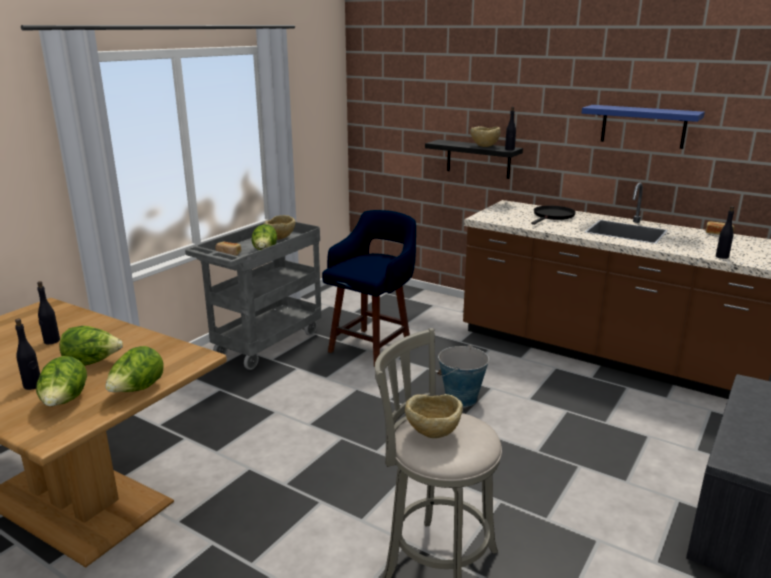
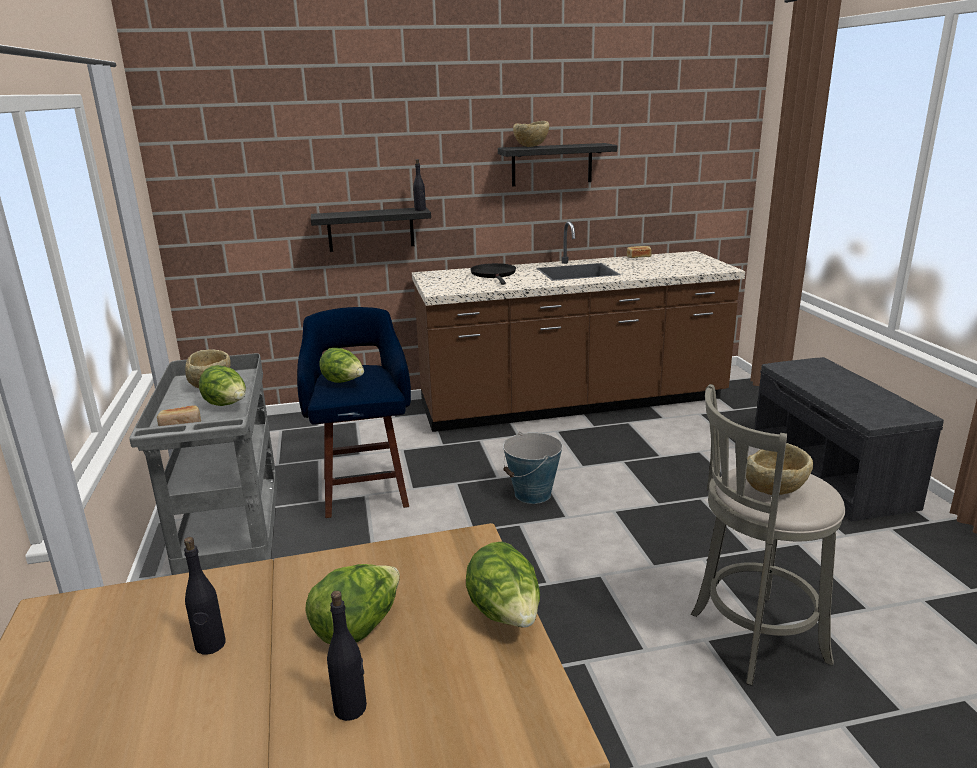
camera: 45 degrees left, 0 degrees up
lettuce [36,356,87,406] -> lettuce moved to [319,348,364,383]
beige bowl [470,126,501,147] -> beige bowl moved to [513,121,549,147]
blue shelf [582,105,705,149] -> black shelf [498,143,617,186]
black bottle [716,206,734,259] -> none

